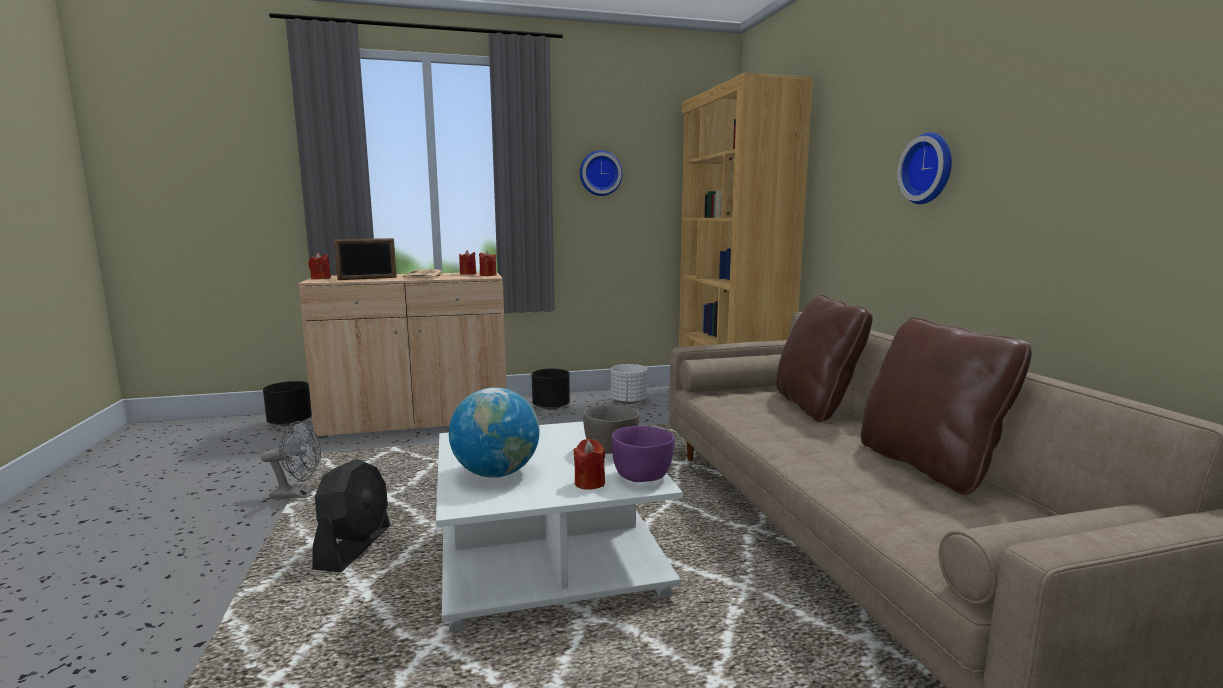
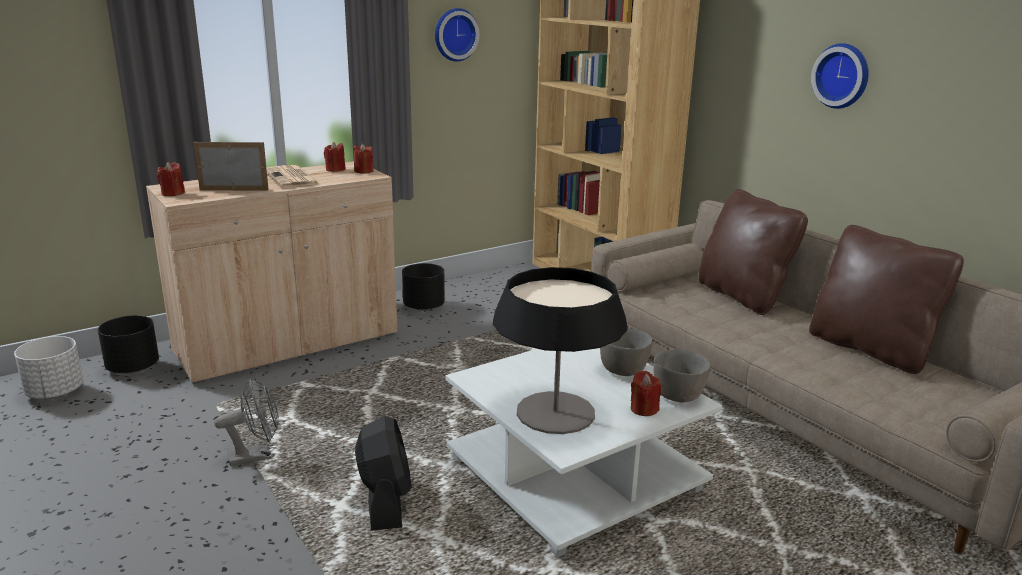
camera: 20 degrees left, 10 degrees up
picture frame [334,238,397,280] -> picture frame turned 135 degrees counterclockwise [193,142,269,190]
globe [449,387,540,478] -> table lamp [493,267,628,434]
white planter [611,364,647,404] -> white planter moved to [14,336,83,399]
purple bowl [611,426,674,482] -> grey bowl [653,350,710,403]

